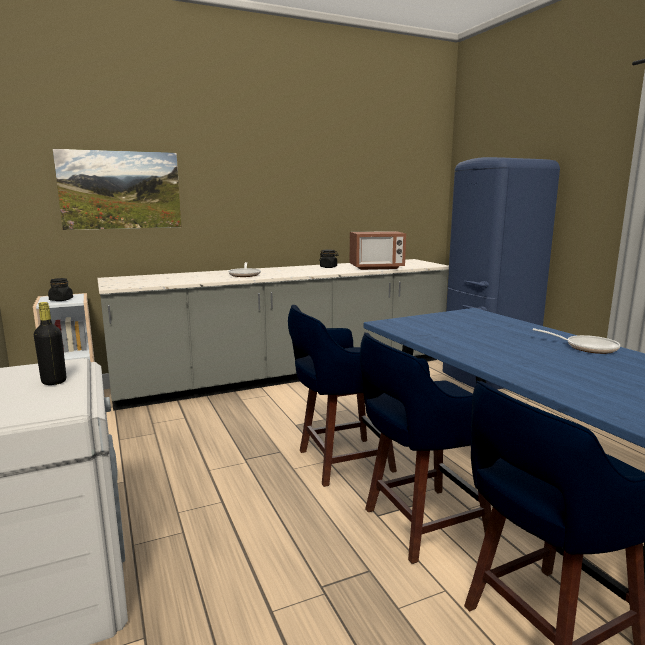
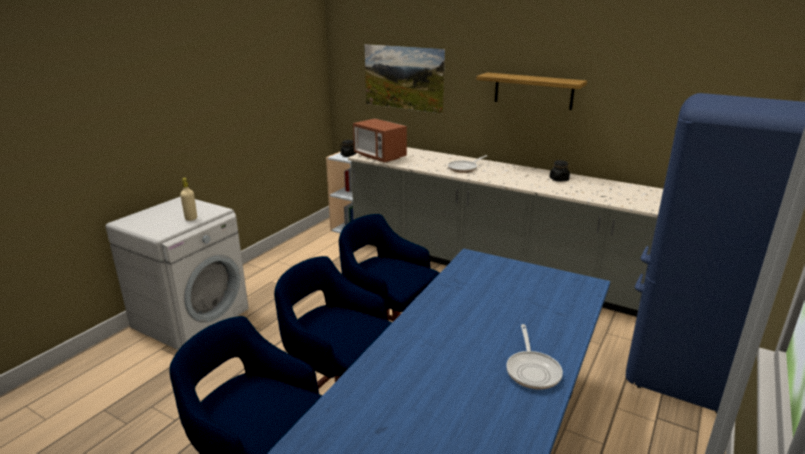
camera: 55 degrees right, 10 degrees up
black bottle [34,302,66,385] -> beige bottle [180,178,197,221]
microwave [349,231,406,270] -> microwave moved to [353,118,407,163]
none -> shelf [476,72,587,110]

